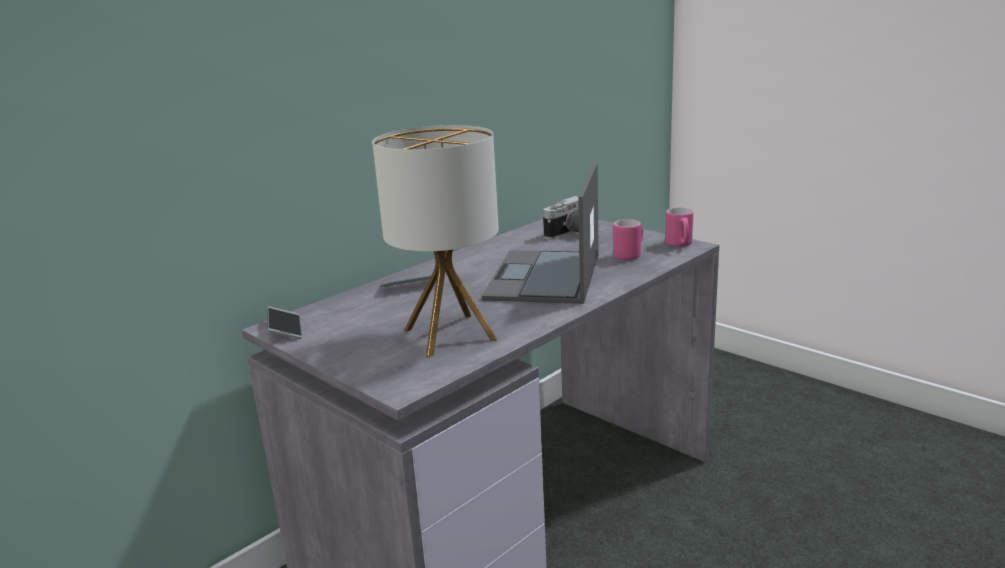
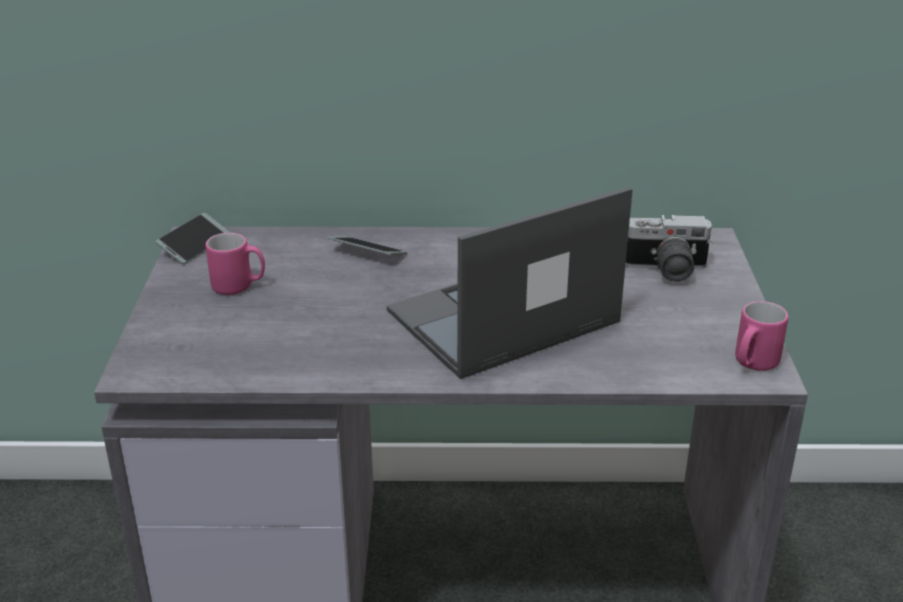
camera: 45 degrees right, 10 degrees up
table lamp [372,125,499,357] -> none
pink mug [613,219,643,260] -> pink mug moved to [206,233,265,295]

